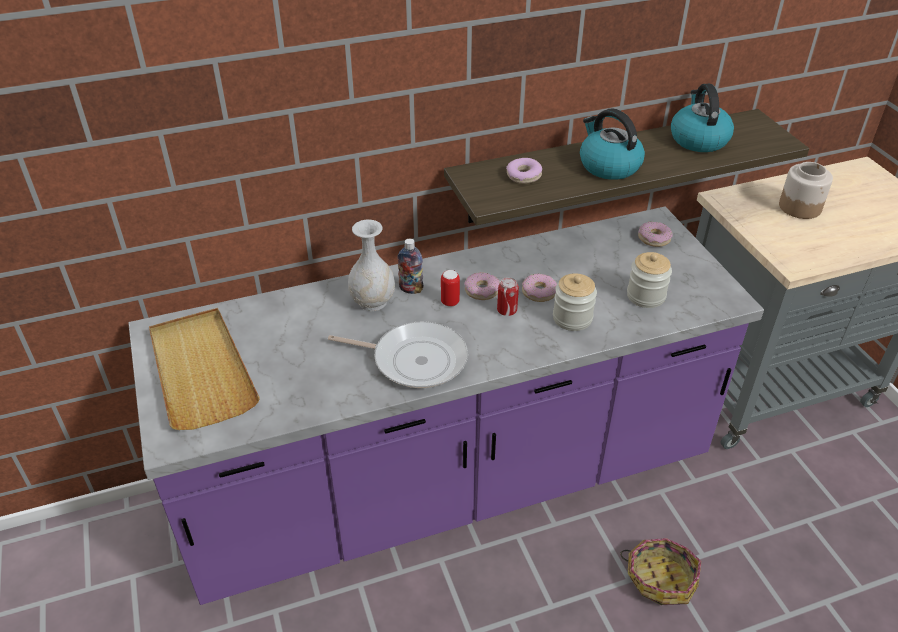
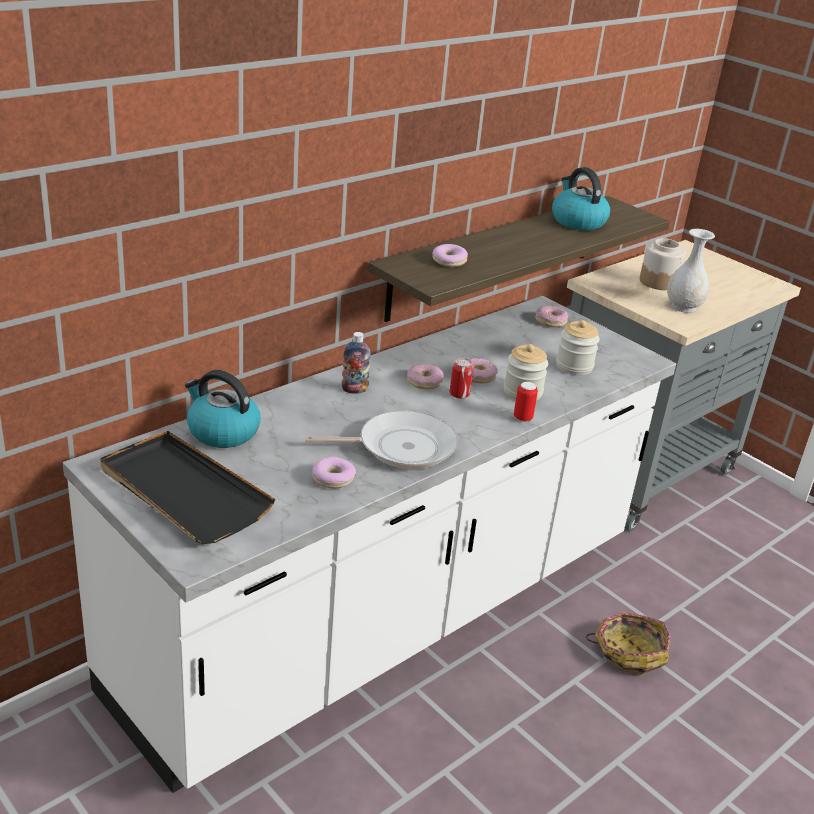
camera: 25 degrees left, 10 degrees down
purple counter [128,207,764,605] -> white counter [63,296,676,793]
beige tray [149,308,260,430] -> black tray [100,431,275,544]
white vase [348,220,395,311] -> white vase moved to [667,229,715,313]
can [441,270,460,307] -> can moved to [514,382,538,422]
kettle [580,108,645,180] -> kettle moved to [185,370,260,448]
none -> donut [313,457,356,488]

